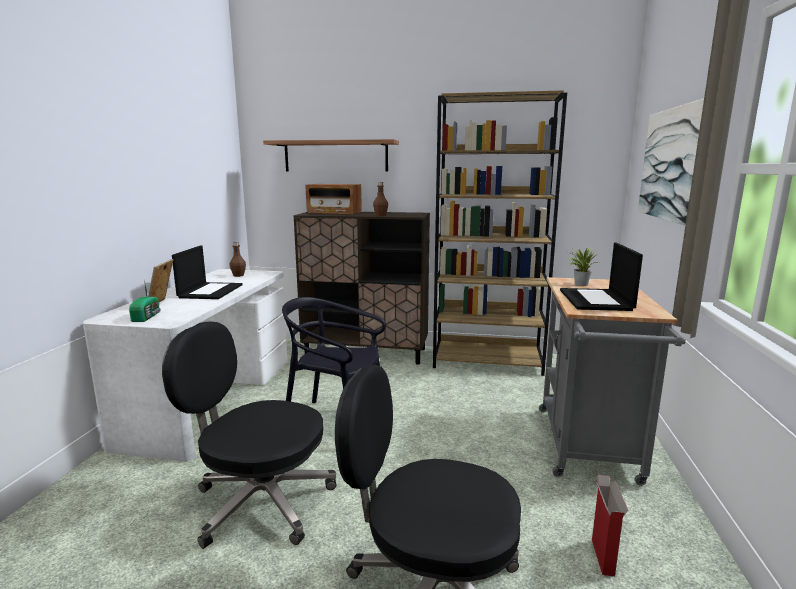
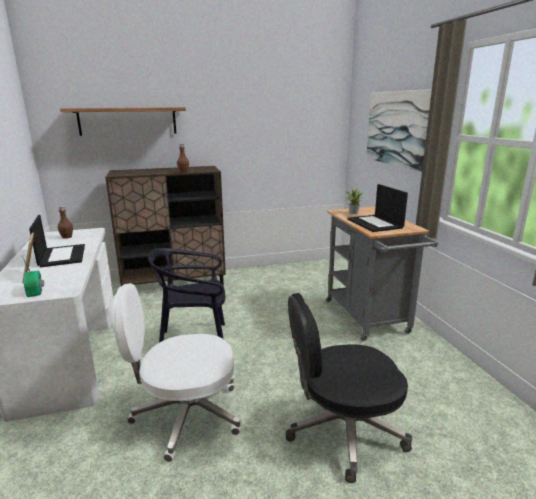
camera: 25 degrees left, 5 degrees up
black office chair [162,322,336,549] -> white office chair [112,283,241,462]
radio [305,184,362,214] -> none
brown bookcase [433,90,567,376] -> none
cardboard box [592,475,628,576] -> none

